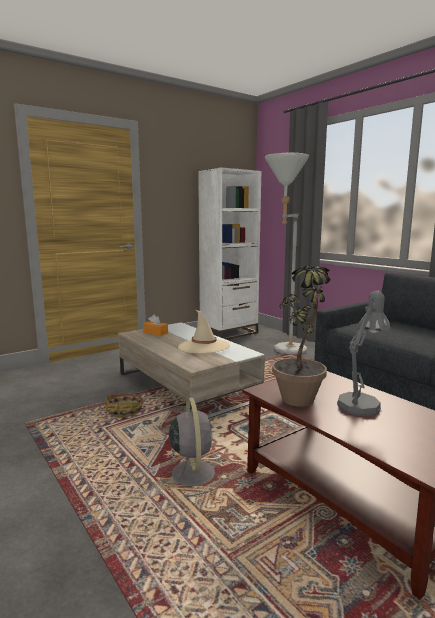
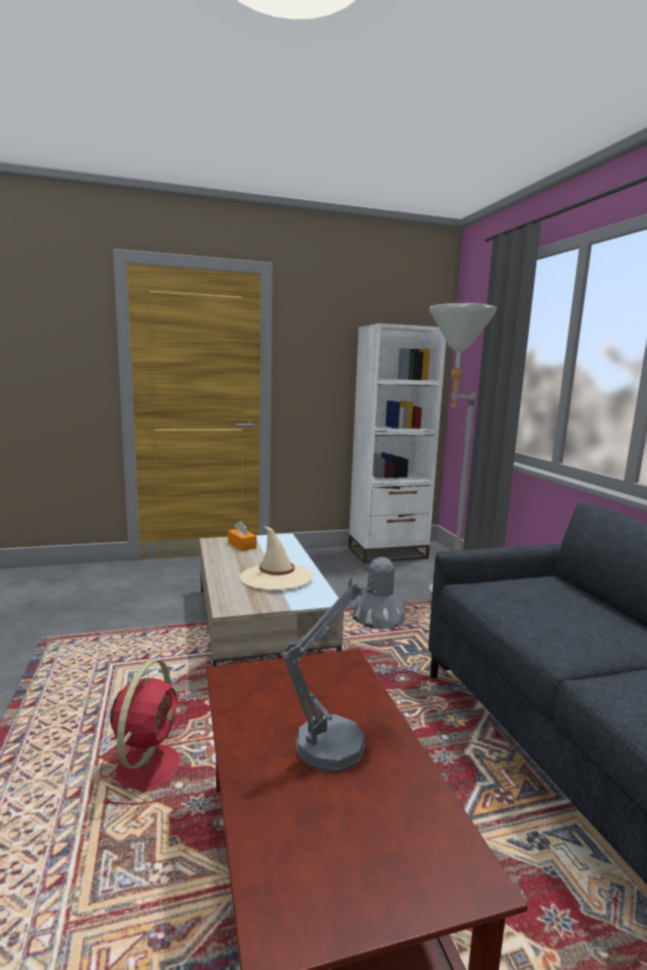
camera: 20 degrees right, 0 degrees up
basket [104,393,144,418] -> none
grey fan [160,397,226,498] -> red fan [100,660,180,805]
potted plant [272,264,331,407] -> none

